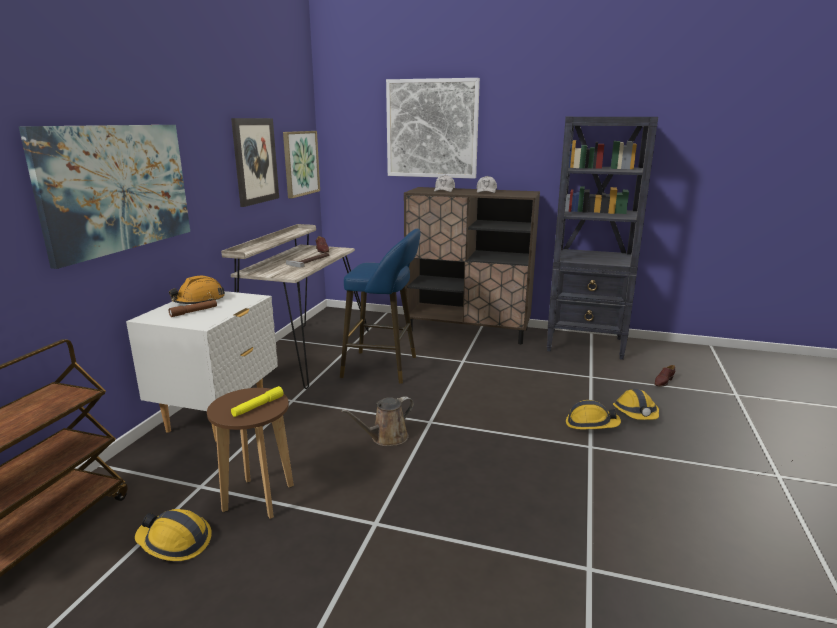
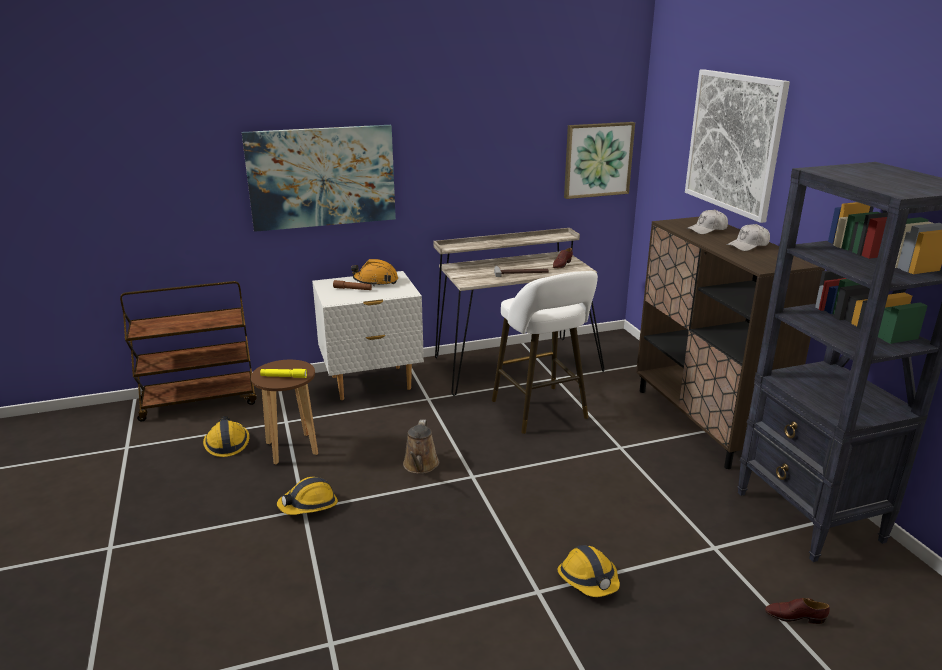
camera: 55 degrees right, 5 degrees up
picture [231,118,279,207] -> none
blue stool [340,229,420,384] -> white stool [492,271,598,434]
brown watering can [341,396,414,446] -> brown watering can turned 105 degrees counterclockwise [403,420,439,474]
hard hat [613,389,659,420] -> hard hat moved to [277,477,338,515]

